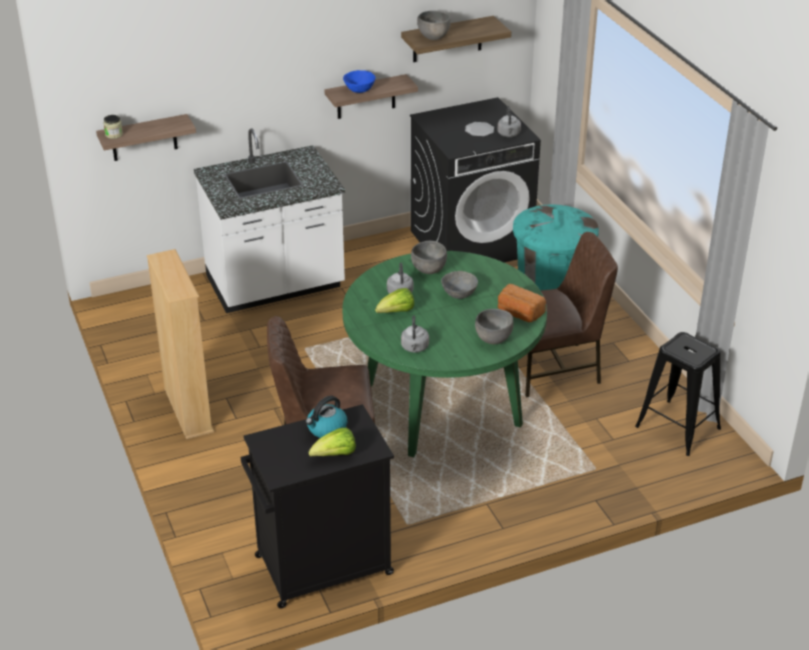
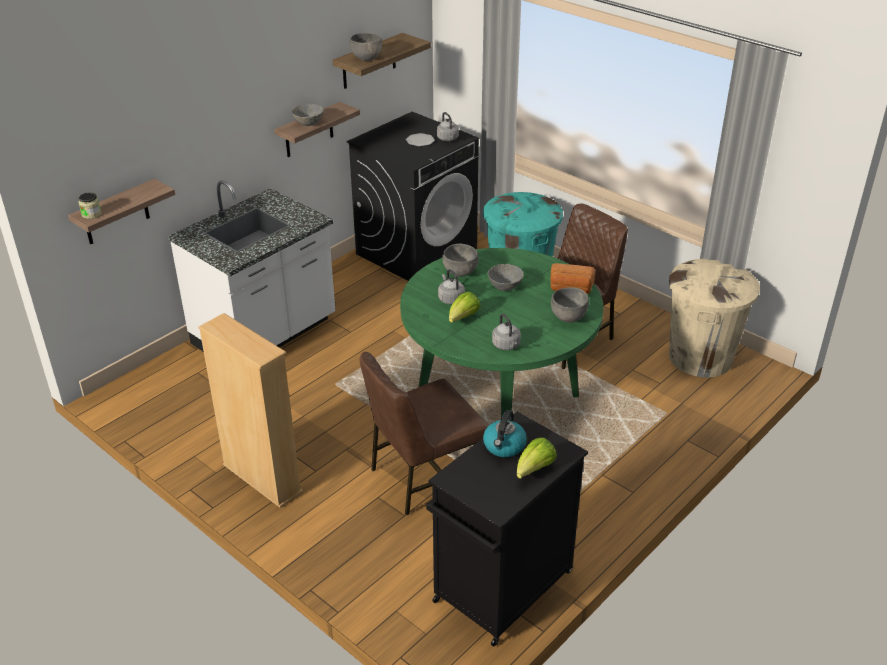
camera: 25 degrees left, 0 degrees up
blue bowl [343,70,376,93] -> grey bowl [291,104,324,126]
black stool [635,332,721,456] -> beige trash can [669,259,760,377]

